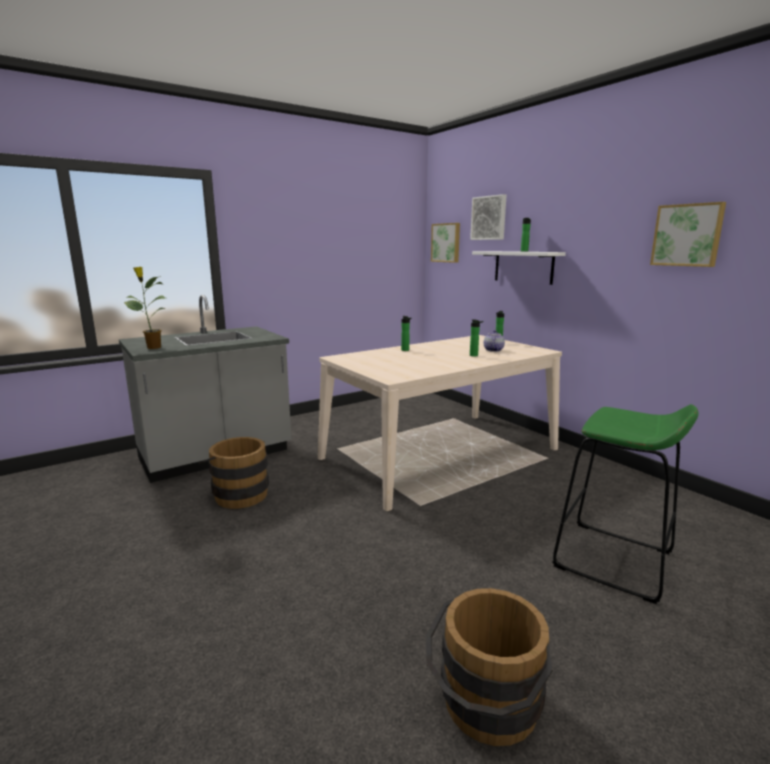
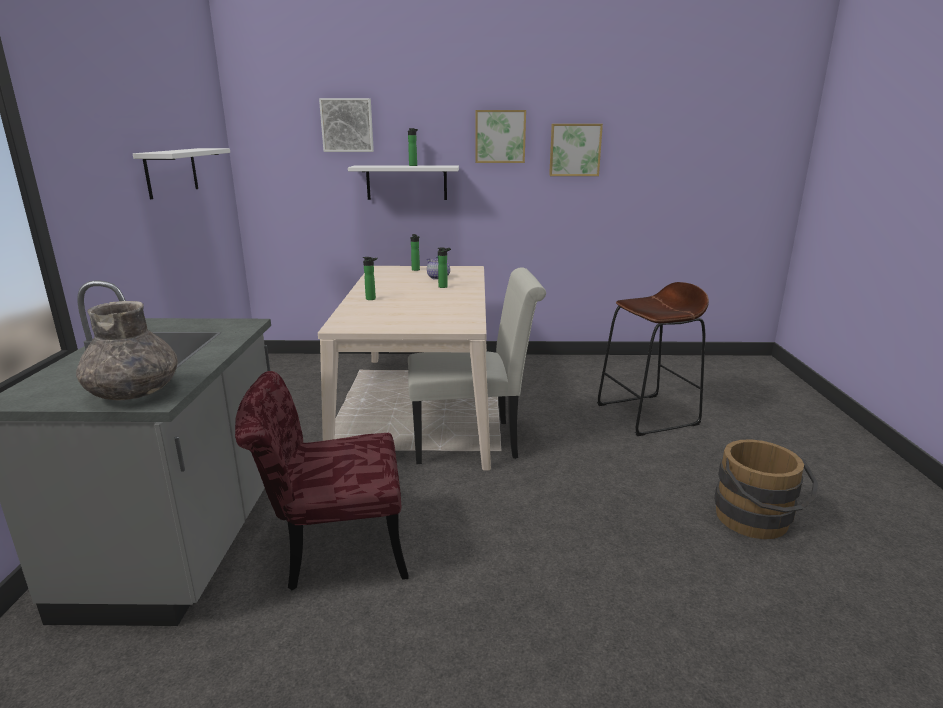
camera: 55 degrees left, 5 degrees up
potted plant [124,267,165,349] -> grey vase [76,301,178,401]
brown bucket [198,437,269,509] -> red chair [235,371,408,590]
picture [431,223,460,263] -> picture moved to [475,110,526,163]
green stool [552,404,699,604] -> brown stool [597,282,709,436]
none -> white shelf [133,148,230,199]
none -> white chair [408,268,546,464]

